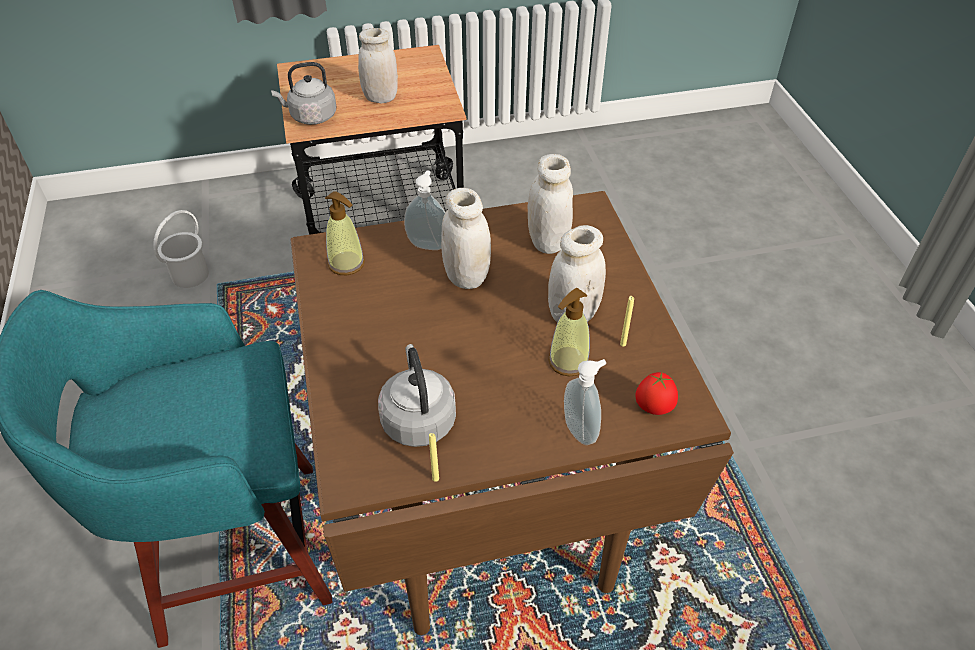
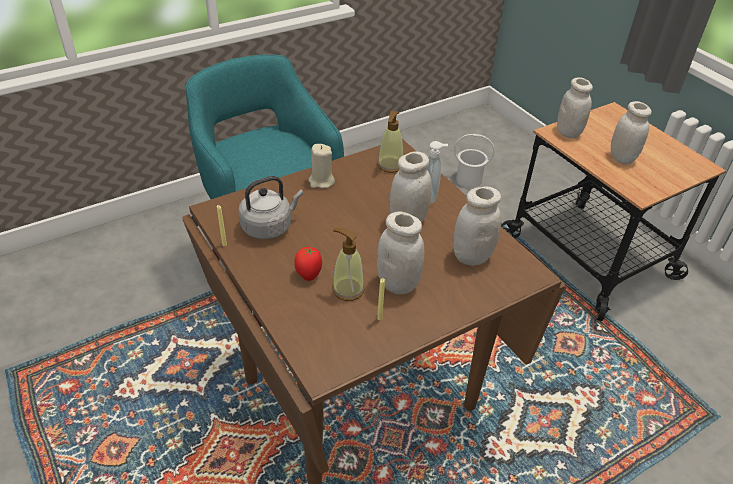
camera: 70 degrees right, 5 degrees down
grey kettle [271,62,336,125] -> white jar [557,77,593,138]
soap dispenser [564,359,606,445] -> none
tomato [635,372,678,415] -> tomato moved to [294,247,322,281]
none -> beige candle [308,144,335,188]

